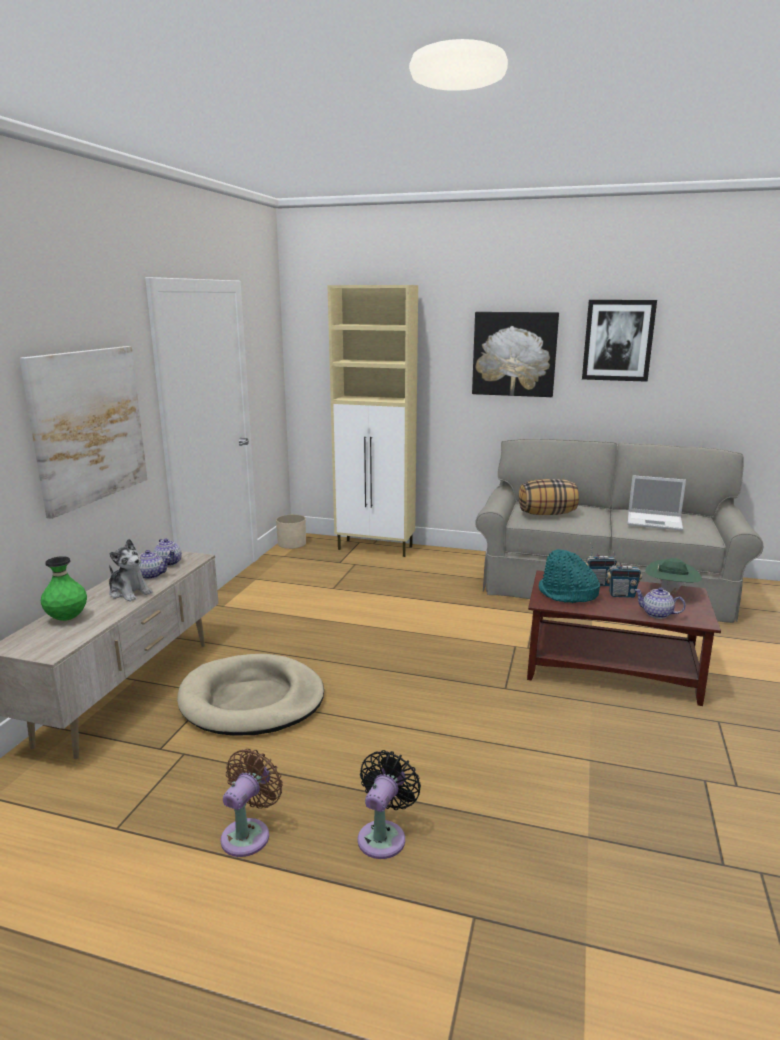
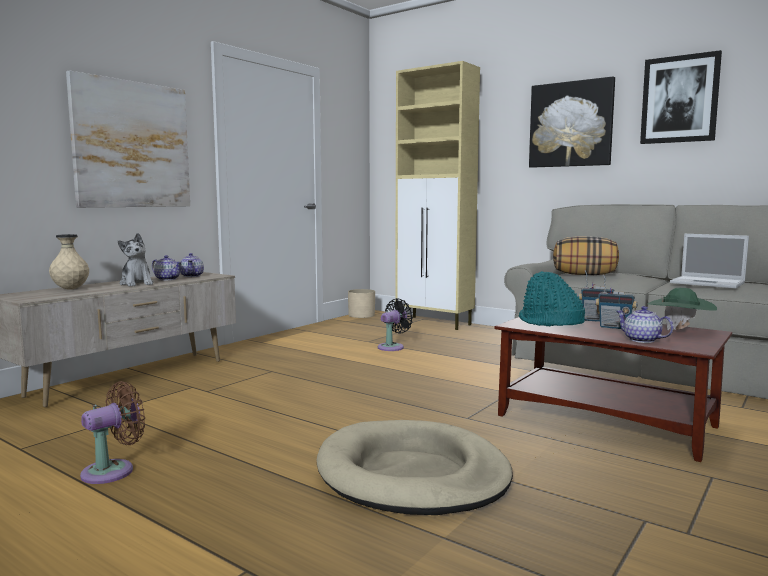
camera: 20 degrees right, 10 degrees down
green vase [41,556,87,621] -> beige vase [49,234,89,290]
beige dog bed [177,654,324,735] -> beige dog bed moved to [317,420,513,515]
black fan [358,750,421,859] -> black fan moved to [378,298,413,351]

